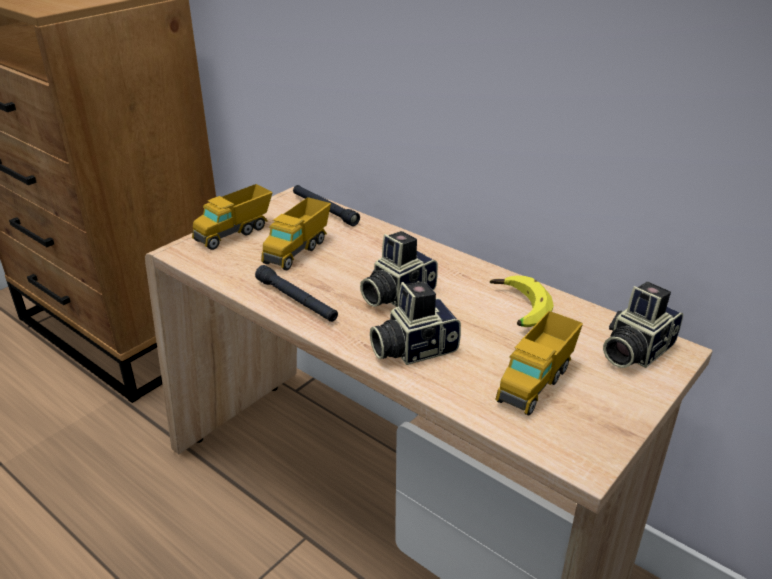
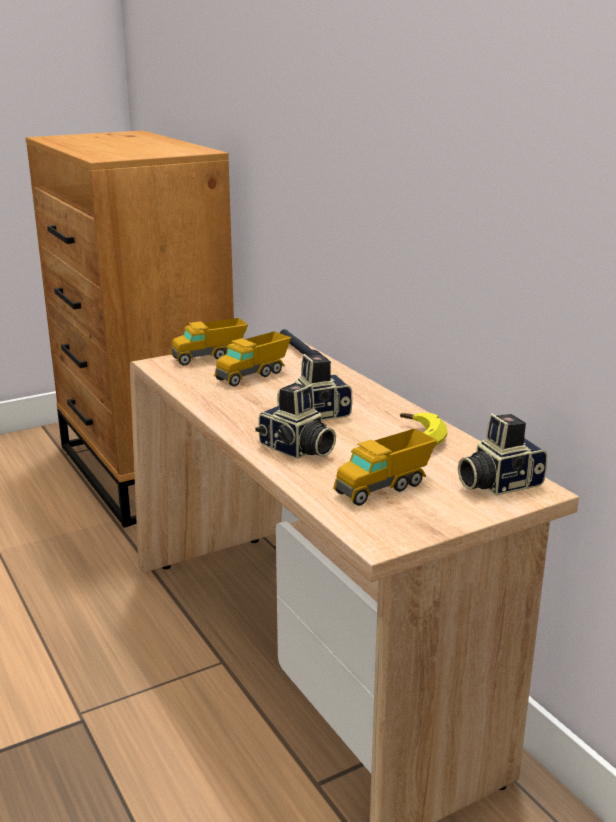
camera: 20 degrees right, 10 degrees down
black flashlight [255,265,338,322] -> none
camera [370,281,461,365] -> camera turned 135 degrees counterclockwise [255,383,336,459]

